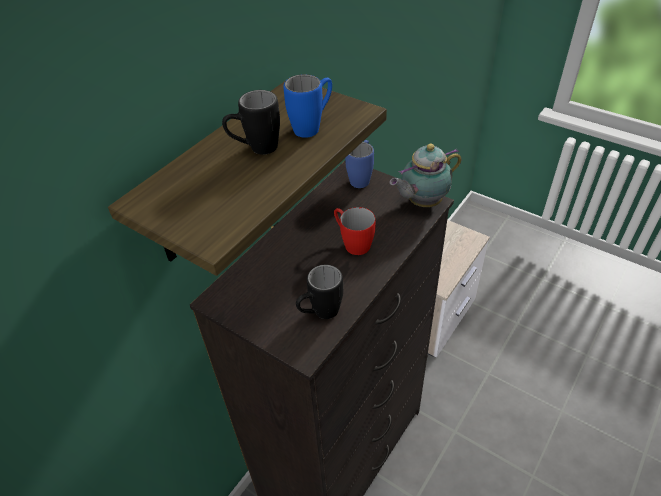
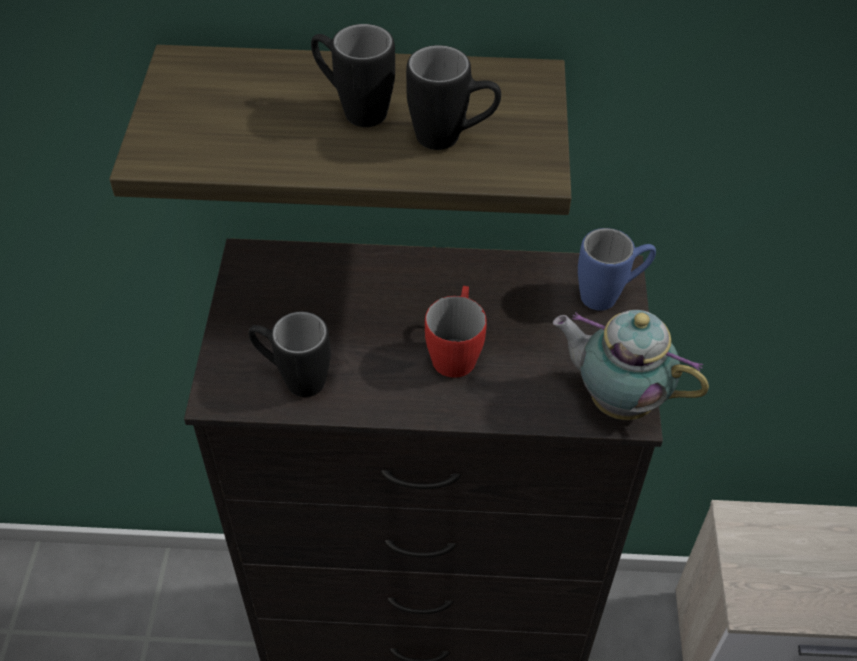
camera: 55 degrees right, 5 degrees up
blue mug [283,74,332,138] -> black mug [406,45,501,150]

